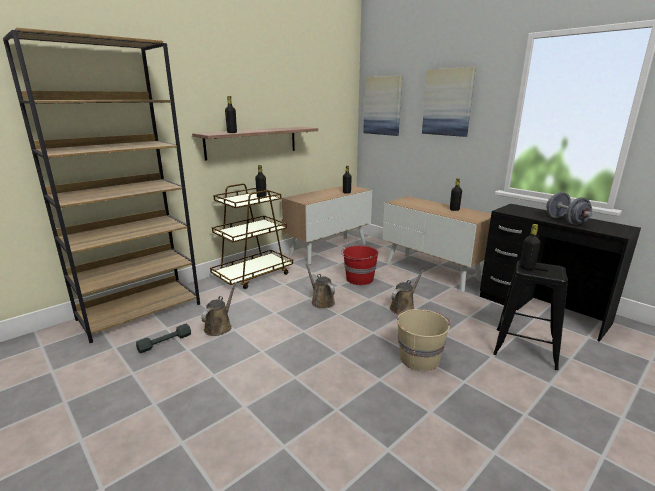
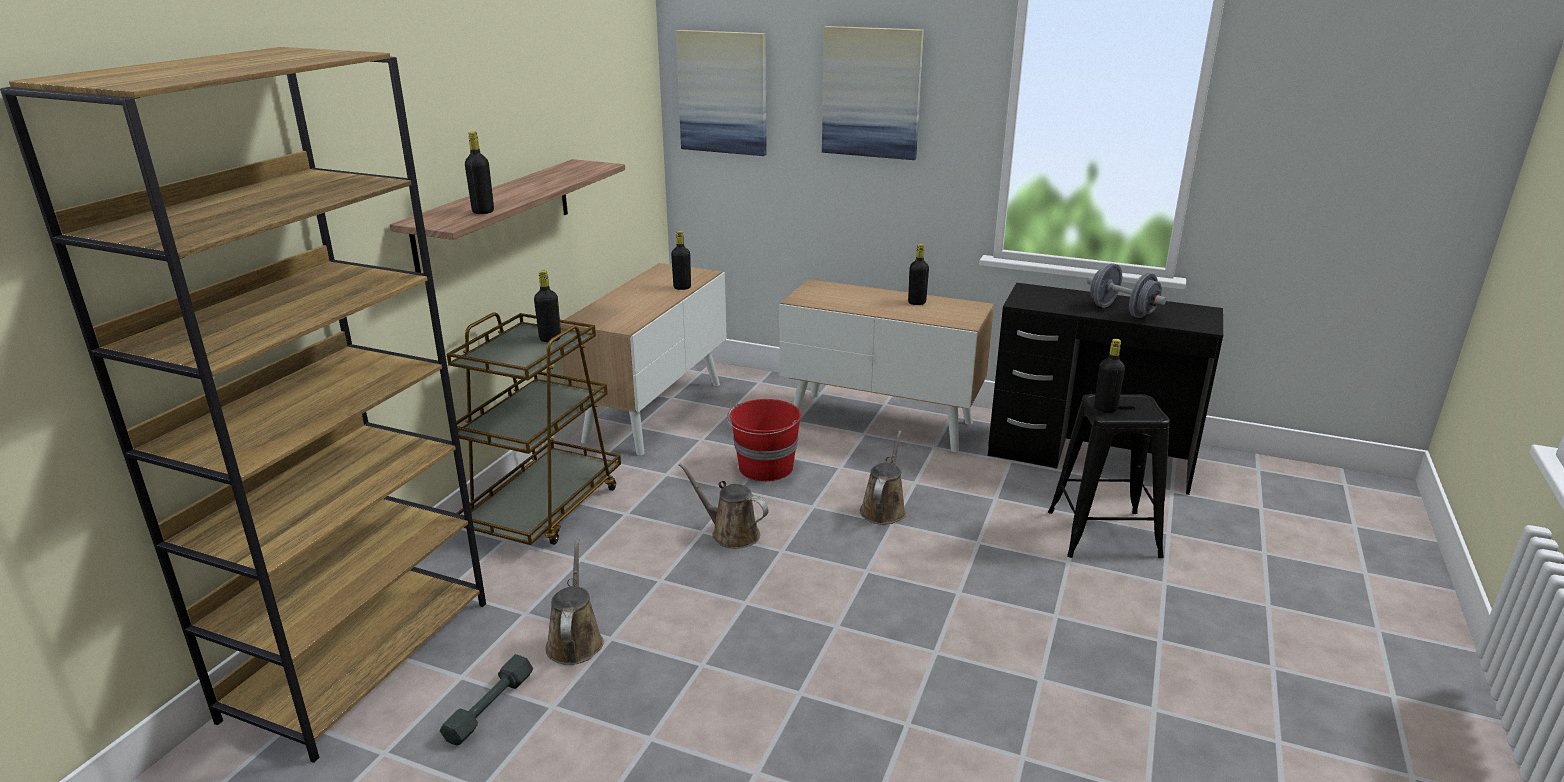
camera: 25 degrees left, 5 degrees up
beige bucket [396,309,451,371] -> none

